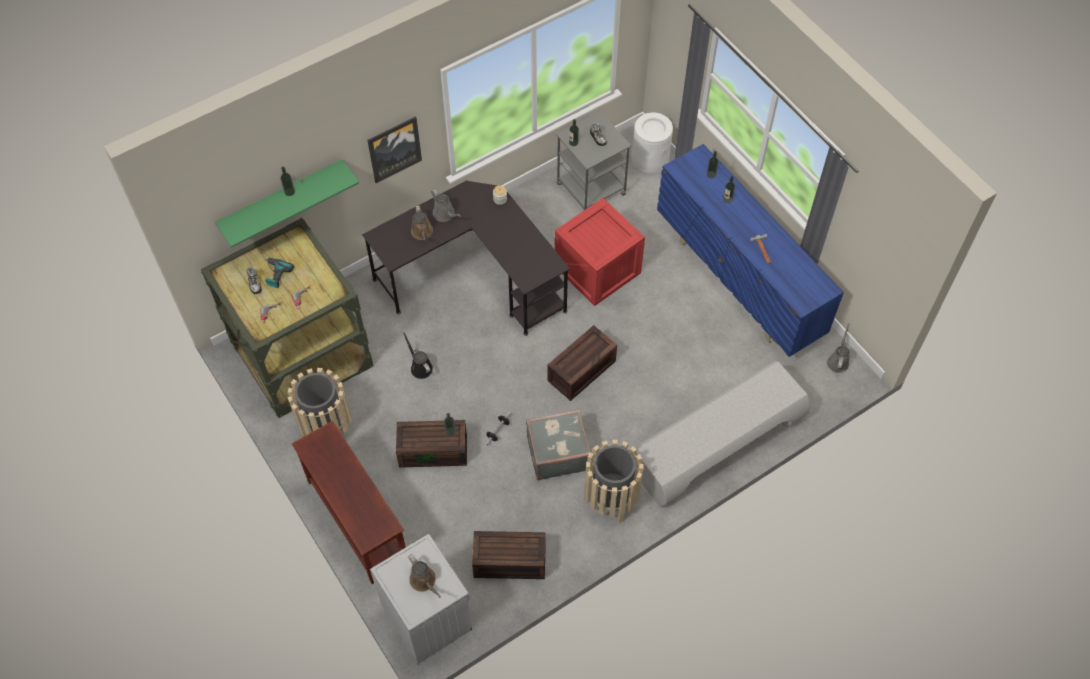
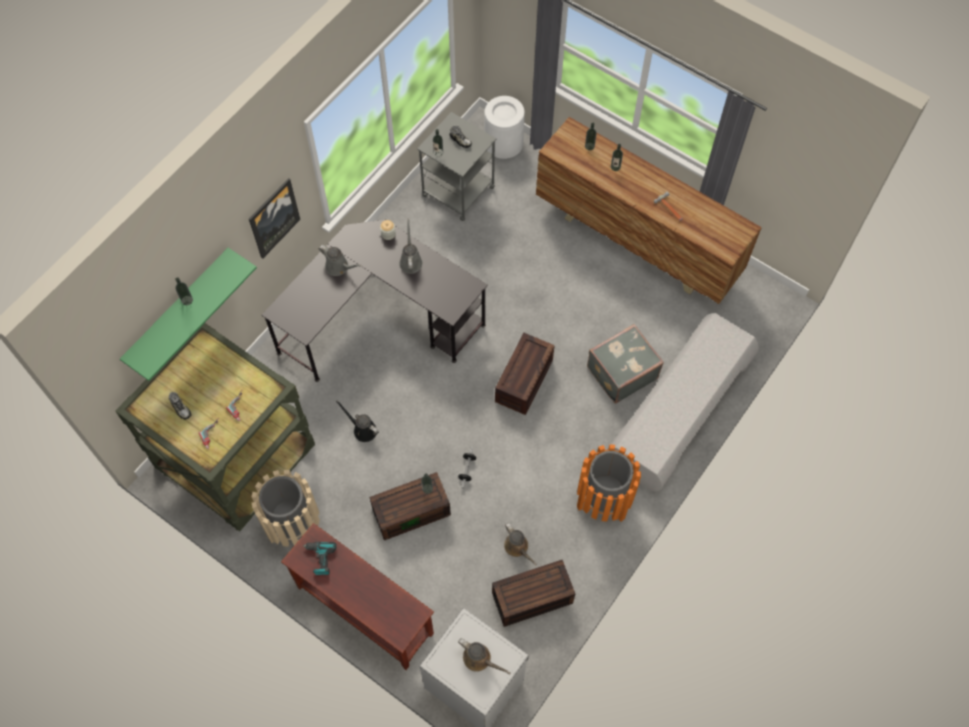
camera: 20 degrees left, 5 degrees up
power drill [265,258,294,288] -> power drill moved to [303,542,337,575]
brown watering can [411,206,433,240] -> brown watering can moved to [504,523,537,566]
grey suitcase [526,409,591,480] -> grey suitcase moved to [587,324,664,404]
crate [555,198,645,306] -> none
beige trash can [584,440,643,523] -> orange trash can [577,444,641,522]
blue cabinet [657,144,844,357] -> brown cabinet [536,117,762,304]
grey watering can [827,323,850,373] -> grey watering can moved to [399,219,423,274]

